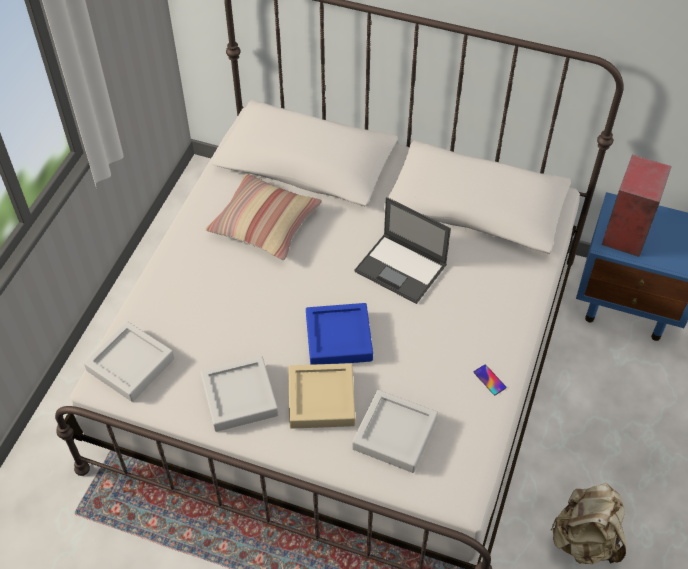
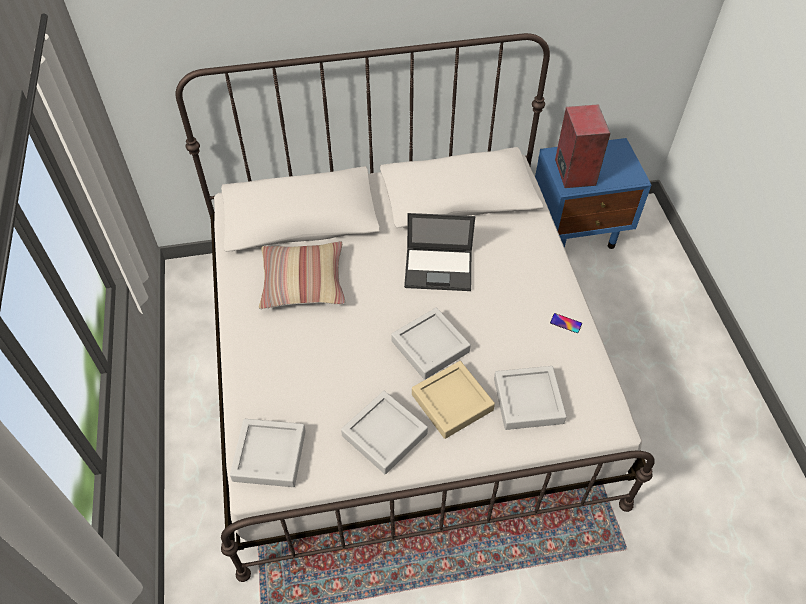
camera: 30 degrees left, 0 degrees up
blue tray [306,303,373,365] -> grey tray [391,308,471,380]
beige backpack [550,482,626,564] -> none

